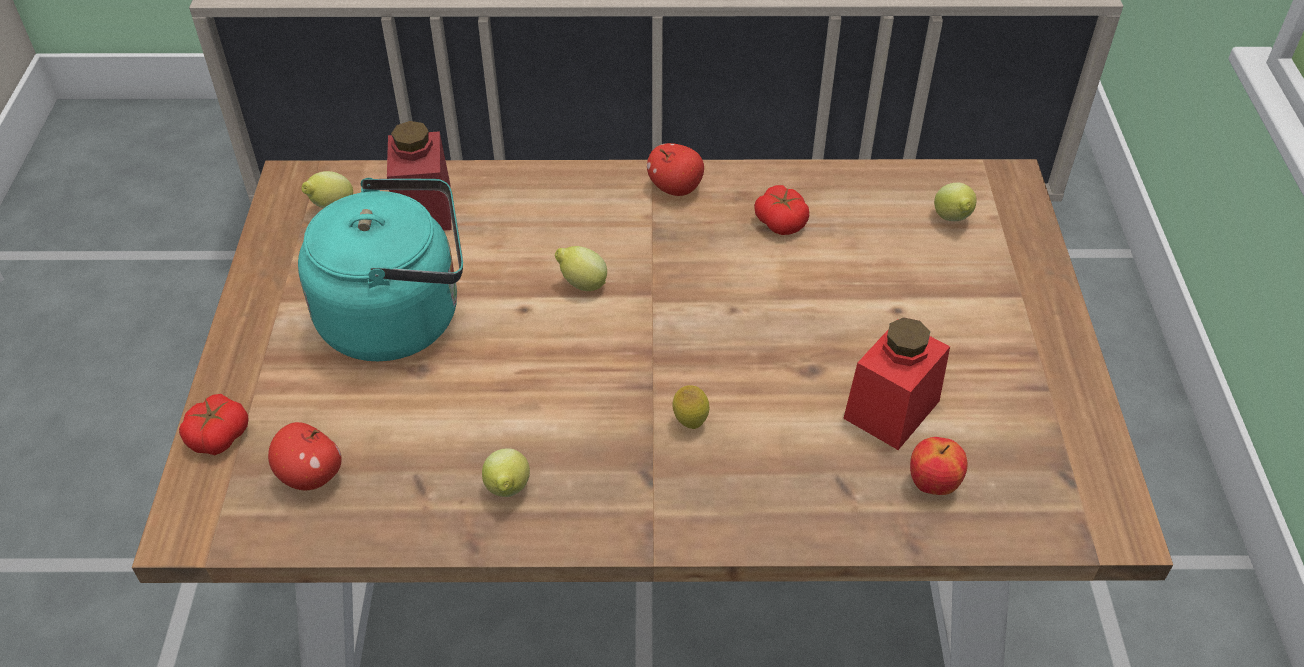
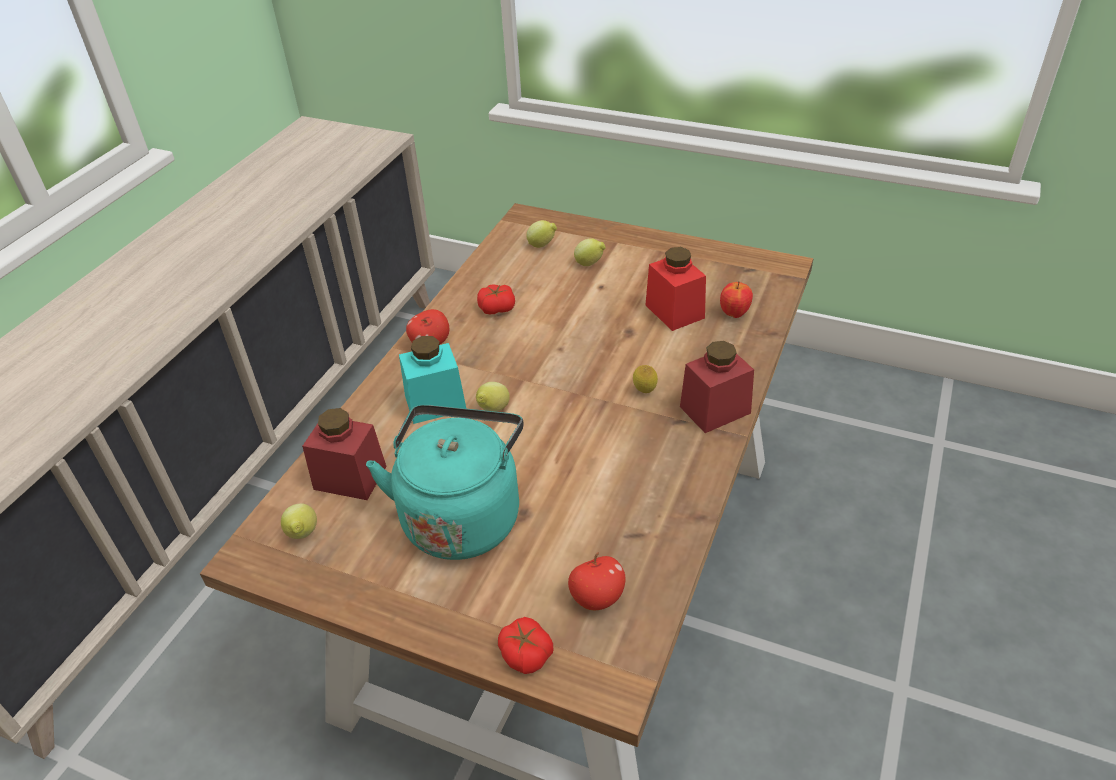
camera: 65 degrees left, 5 degrees down
lemon [482,448,530,497] -> lemon moved to [574,238,606,266]
none -> turquoise jar [399,336,467,424]
none -> red jar [680,341,754,433]

